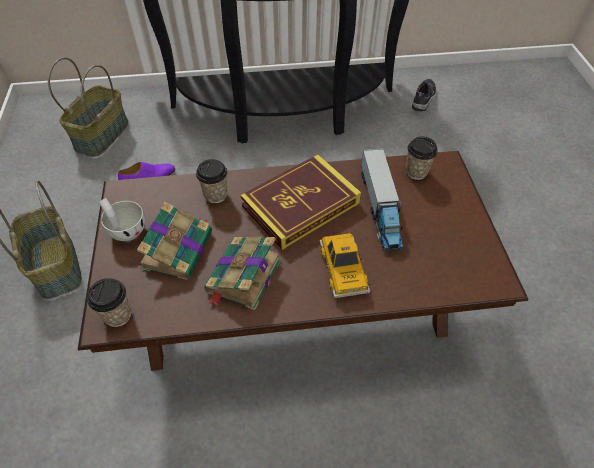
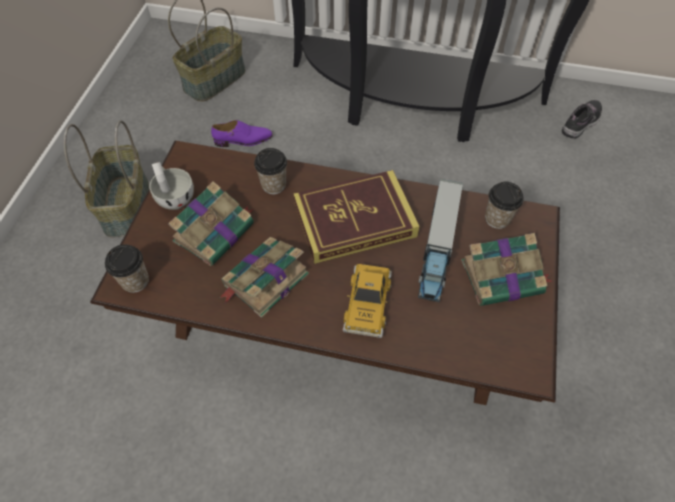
camera: 20 degrees right, 5 degrees up
none -> book [461,233,553,306]

